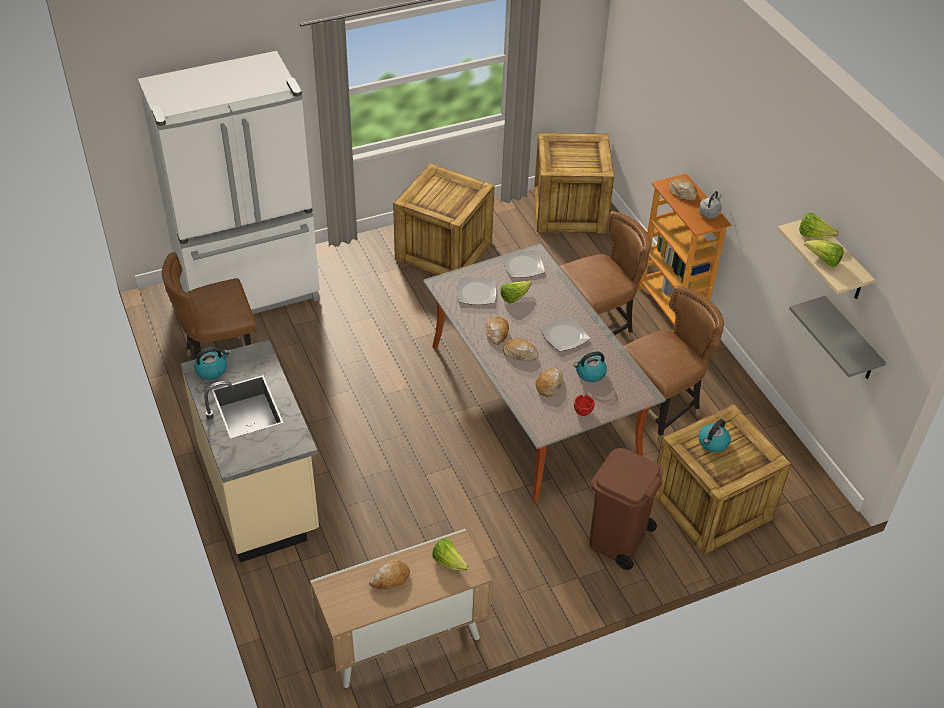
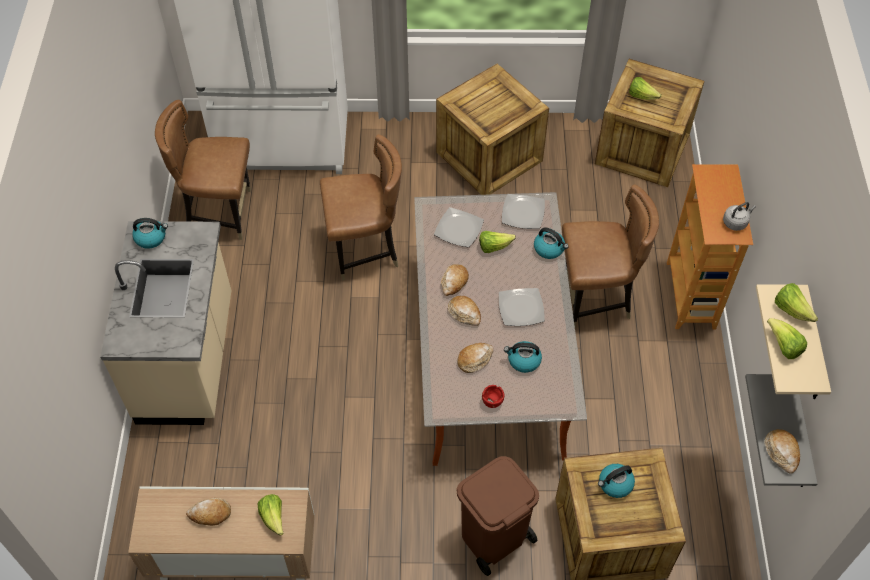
camera: 25 degrees right, 10 degrees up
brown chair [624,286,724,443] -> brown chair moved to [320,134,402,280]
bread [669,177,697,201] -> bread moved to [764,429,800,474]
none -> kettle [534,228,569,259]
none -> lettuce [629,77,662,100]

